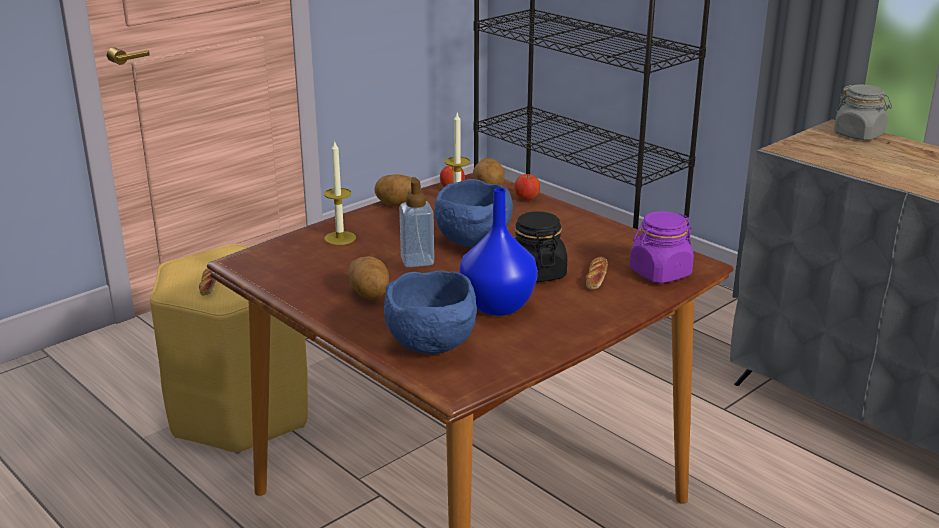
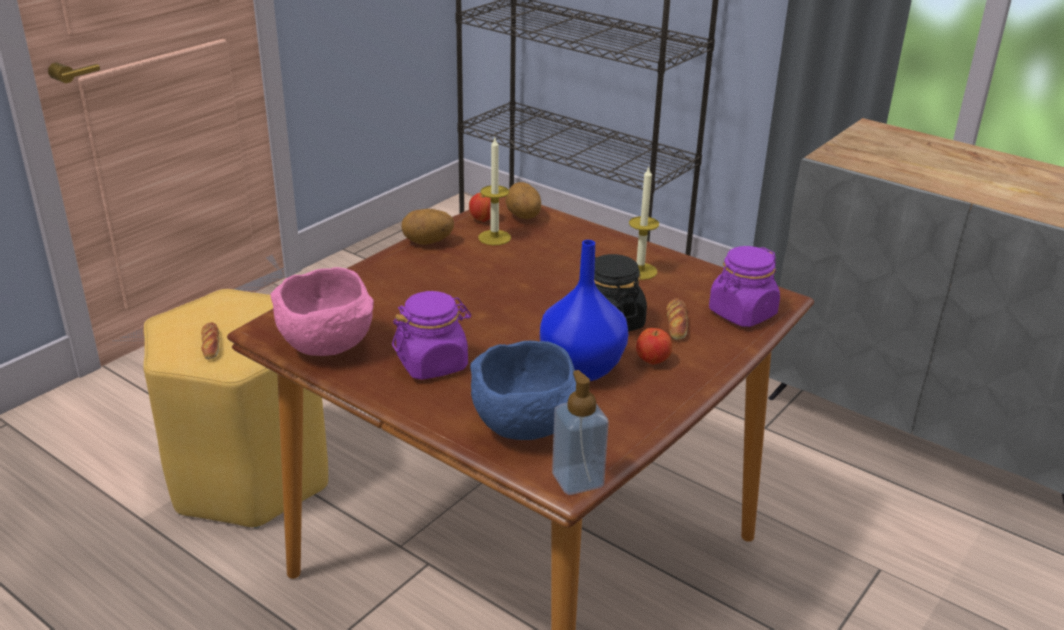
camera: 10 degrees left, 5 degrees up
candle [324,140,356,245] -> candle moved to [629,167,659,280]
potato [348,256,389,299] -> purple jar [392,291,471,380]
soap dispenser [399,177,434,267] -> soap dispenser moved to [552,370,609,495]
blue bowl [435,179,513,247] -> none
apple [514,174,540,201] -> apple moved to [636,328,672,365]
grey jar [834,85,892,140] -> none
none -> pink bowl [271,267,374,356]

